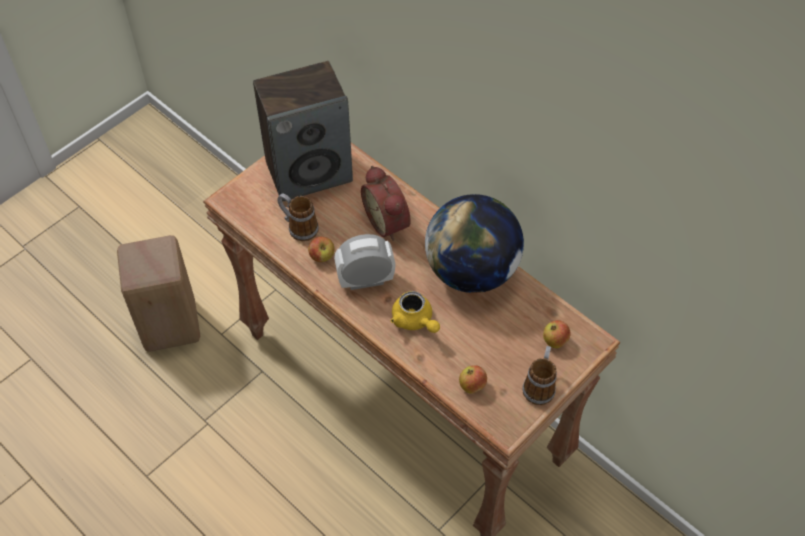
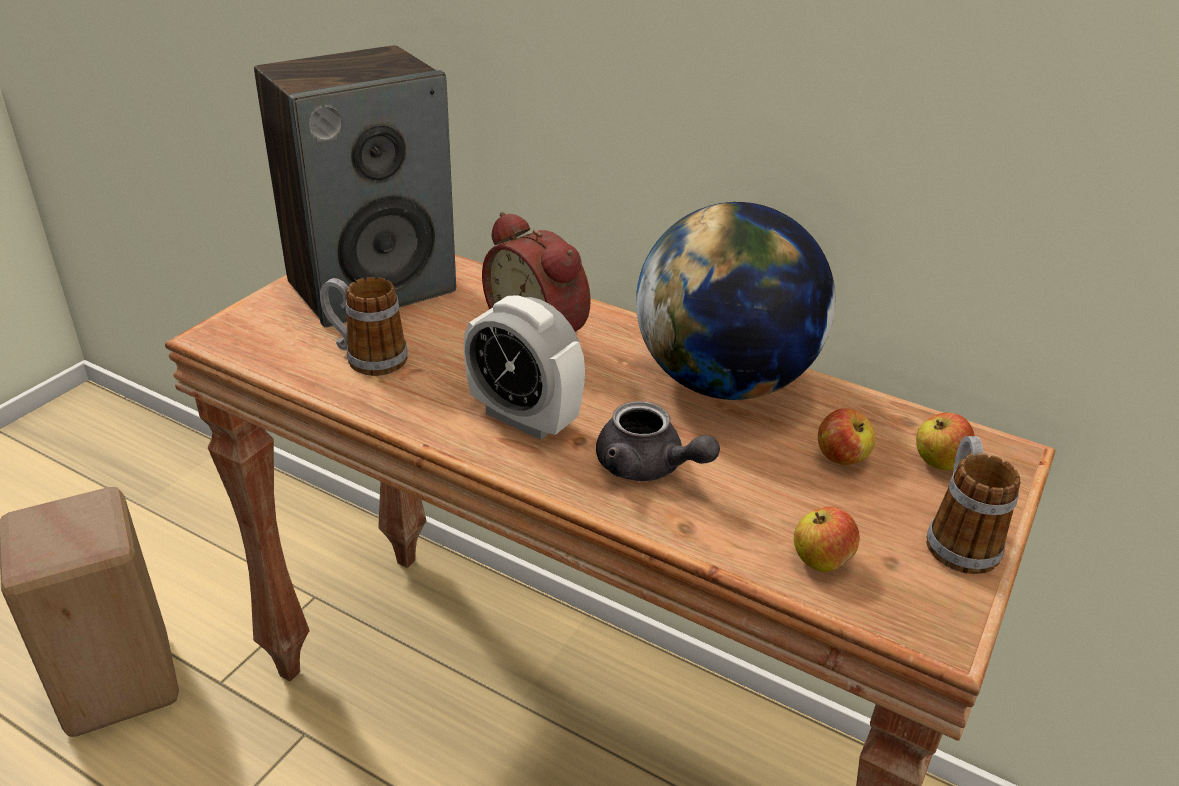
camera: 15 degrees left, 20 degrees down
apple [308,237,334,262] -> apple moved to [818,408,875,465]
alarm clock [334,234,396,290] -> alarm clock turned 120 degrees counterclockwise [464,295,585,440]
yellow teapot [391,291,440,333] -> grey teapot [596,401,720,481]

